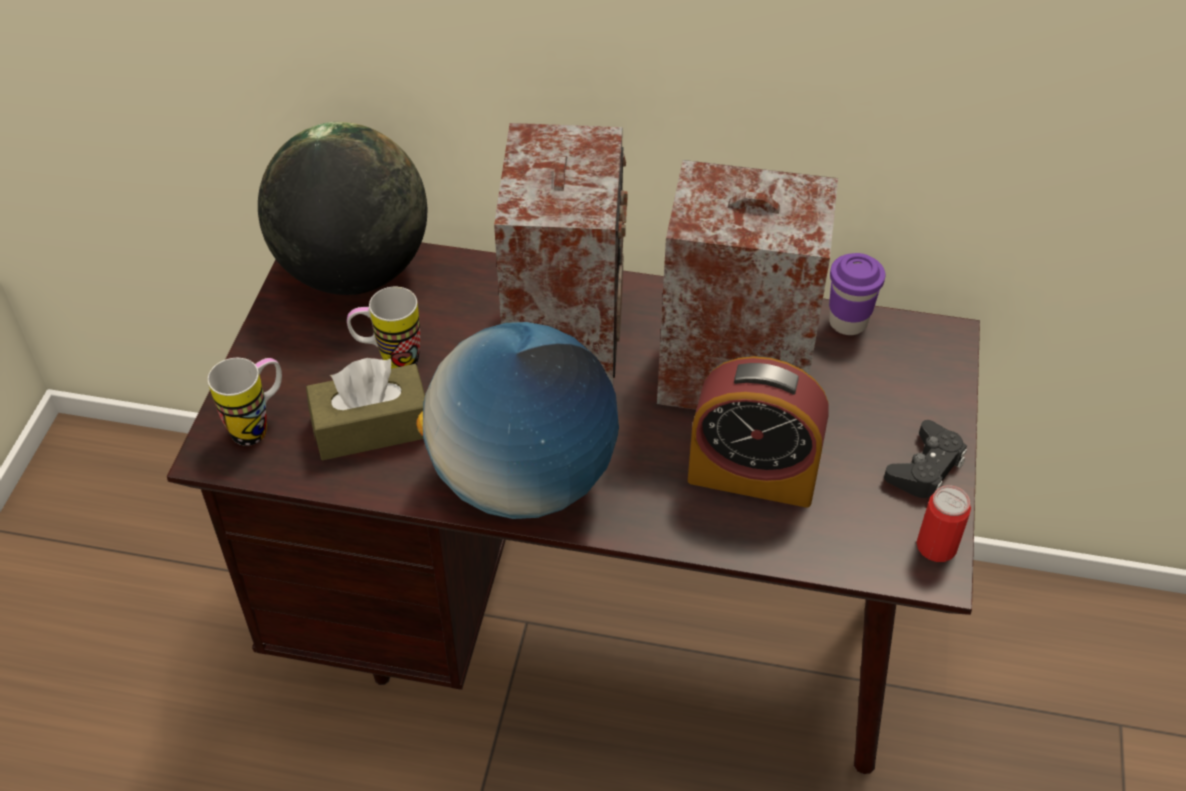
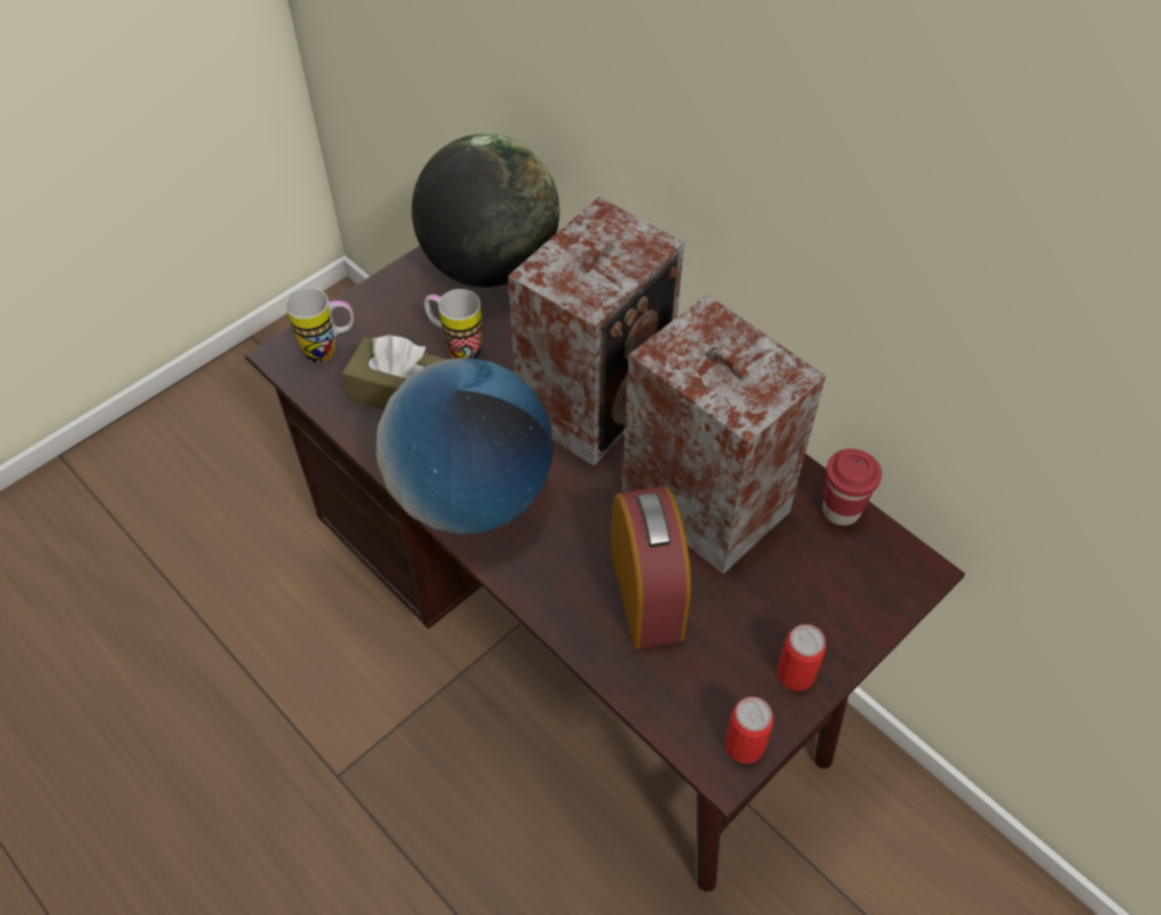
camera: 35 degrees right, 5 degrees up
alarm clock [688,356,829,508] -> alarm clock turned 150 degrees counterclockwise [611,486,691,649]
purple cup [829,253,885,335] -> red cup [823,449,882,526]
black game controller [884,420,967,498] -> can [777,624,826,691]

